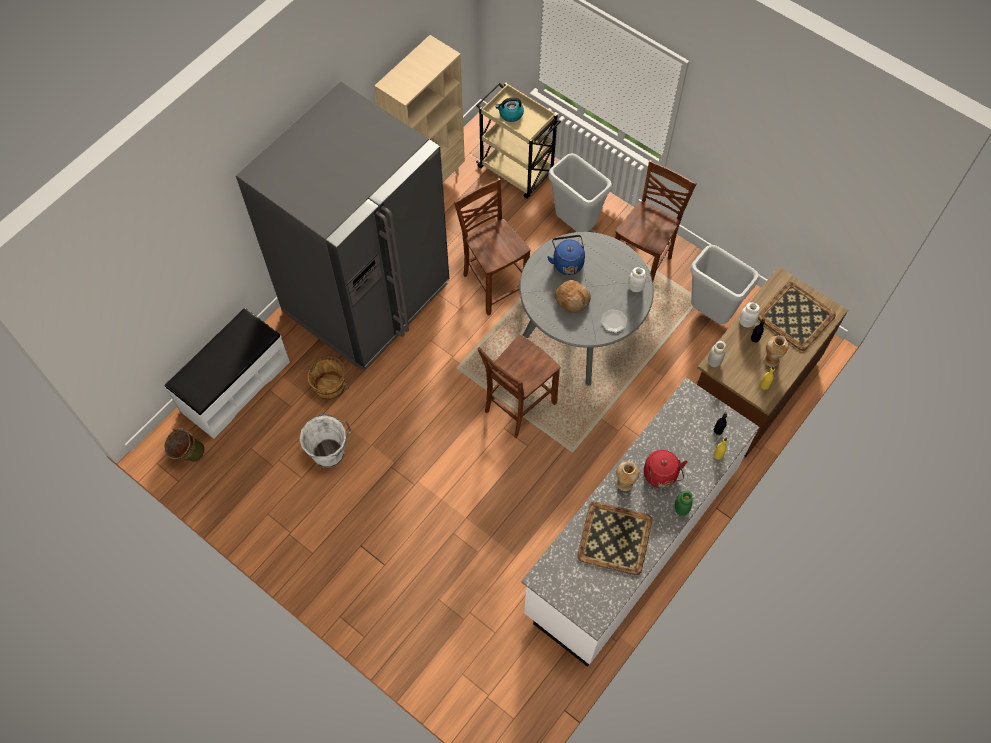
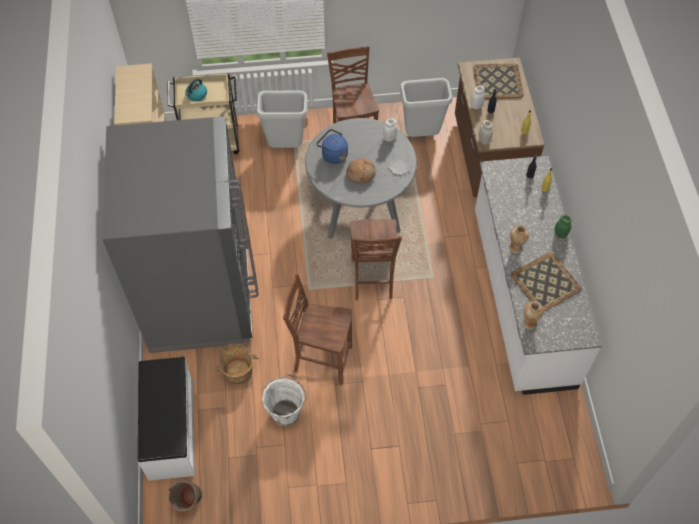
camera: 45 degrees left, 5 degrees down
brown chair [454,178,531,316] -> brown chair moved to [283,274,352,385]
red kettle [644,450,687,488] -> none
vase [763,335,789,367] -> vase moved to [523,301,544,330]

